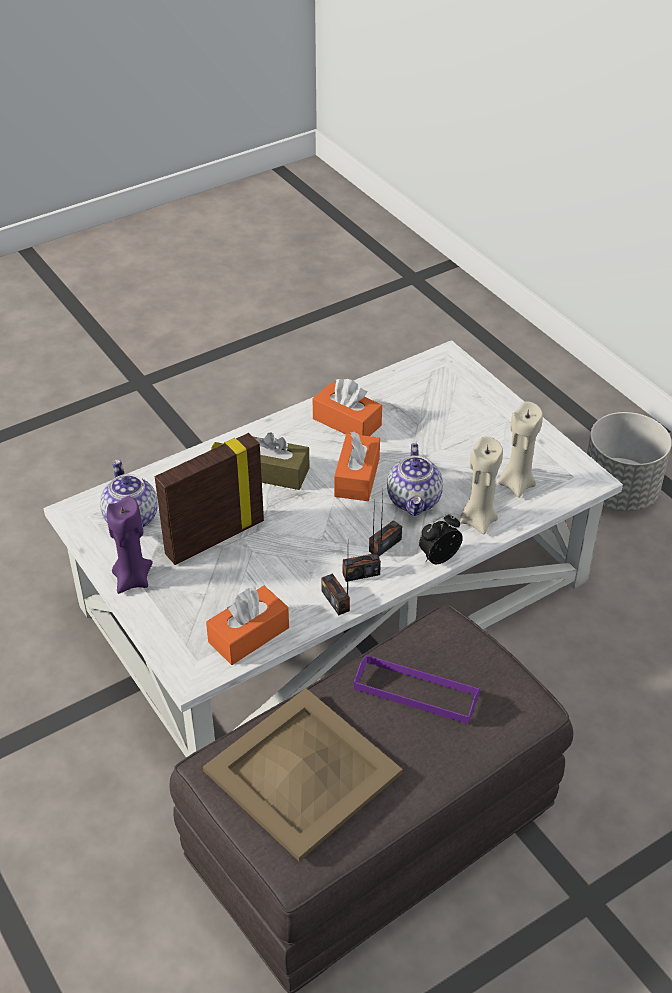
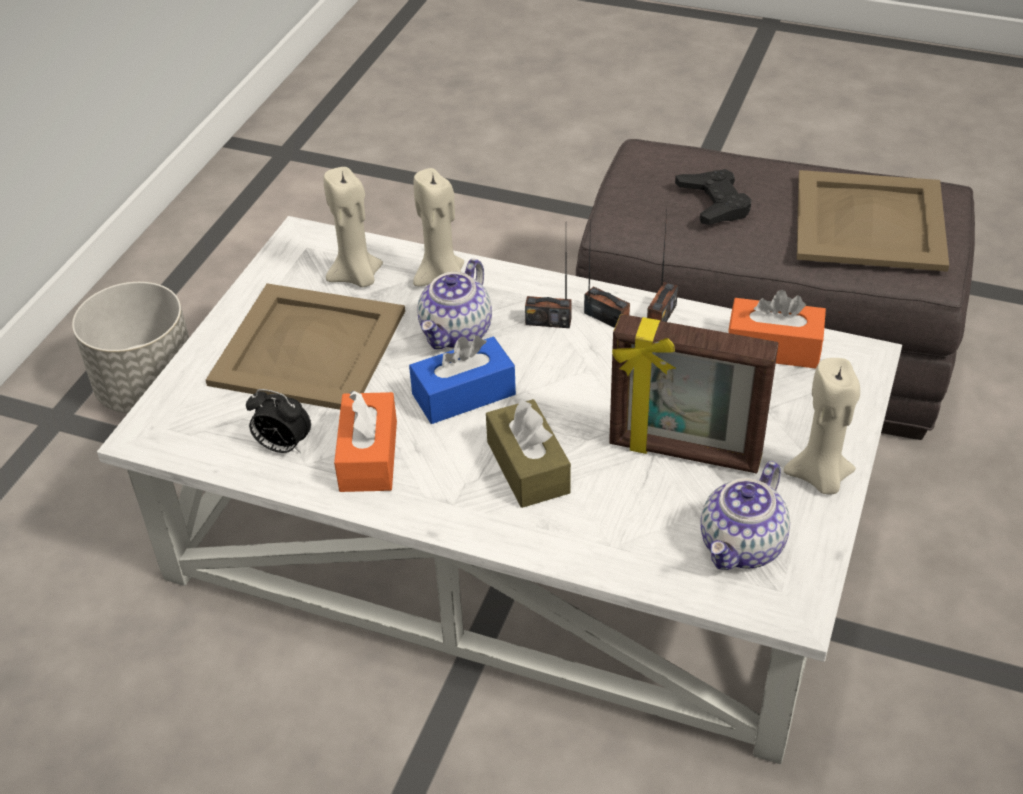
camera: 125 degrees left, 0 degrees up
purple candle [107,496,153,594] -> beige candle [784,358,860,494]
orange tissue box [334,432,380,501] -> blue tissue box [409,335,516,424]
purple tray [354,654,480,724] -> black game controller [675,169,752,225]
teapot [387,443,443,516] -> teapot turned 150 degrees clockwise [417,259,492,349]
alarm clock [419,514,463,564] -> alarm clock moved to [246,389,311,453]
none -> beige tray [206,283,405,410]

